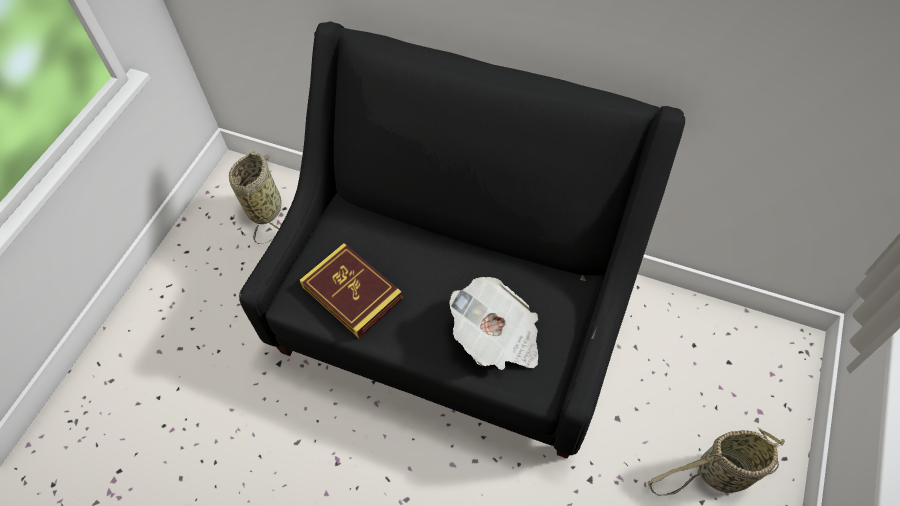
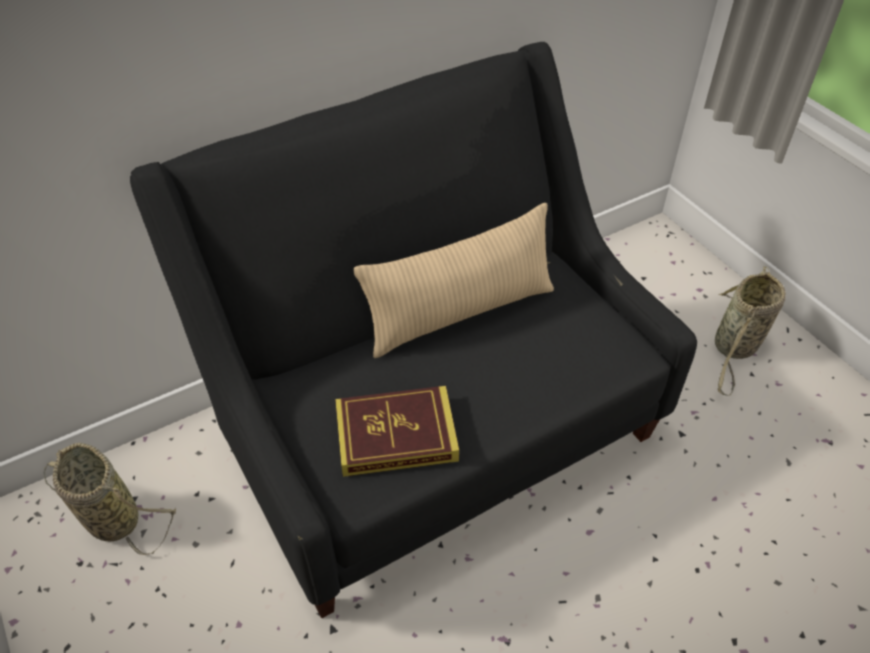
camera: 55 degrees left, 10 degrees down
newspaper [449,277,538,370] -> none
none -> beige pillow [354,203,554,358]

